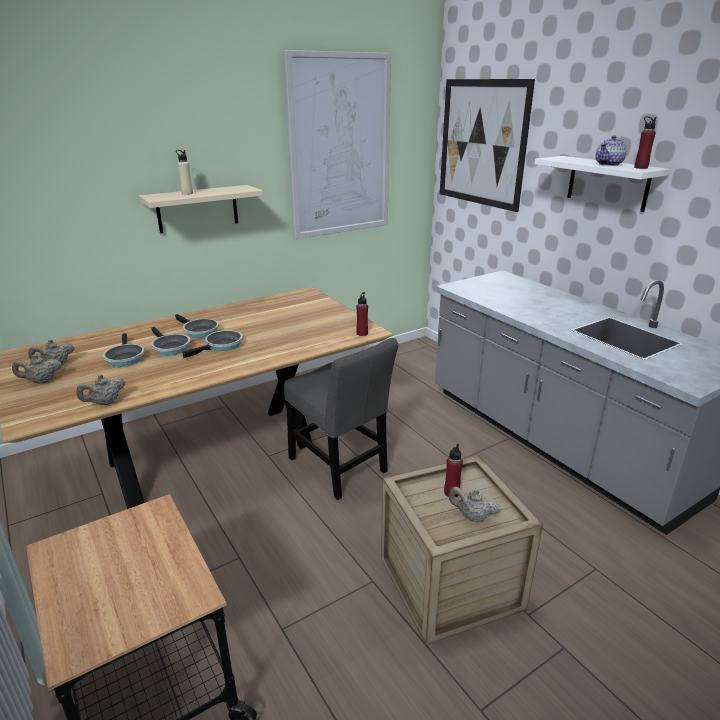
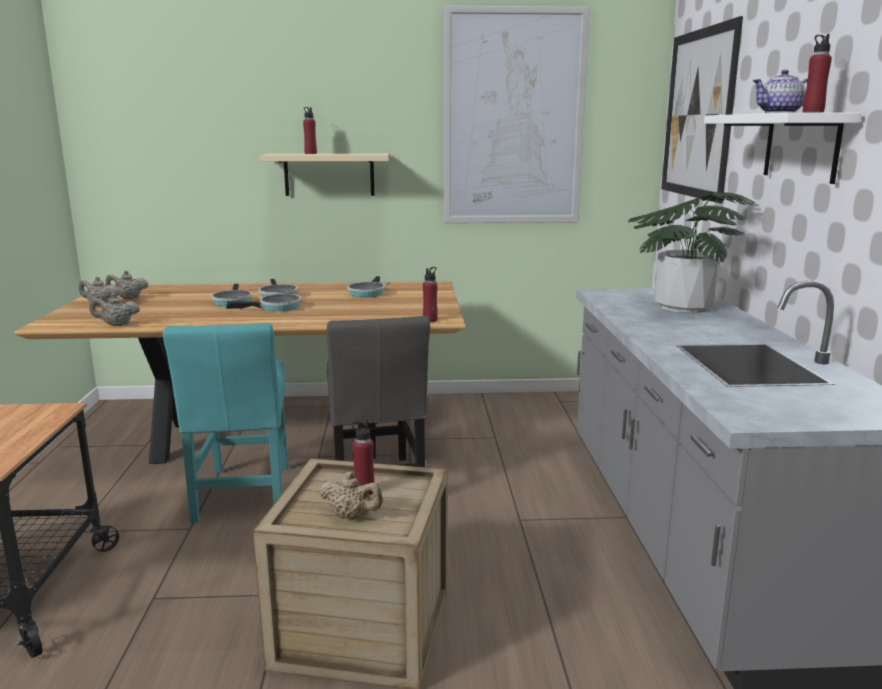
camera: 30 degrees right, 10 degrees down
frying pan [103,333,145,367] -> frying pan moved to [347,276,385,298]
beige bottle [176,150,193,195] -> red bottle [303,107,317,154]
beige teapot [448,486,500,523] -> beige teapot turned 150 degrees clockwise [319,472,383,520]
none -> turquoise chair [163,323,288,523]
none -> potted plant [628,192,754,313]

